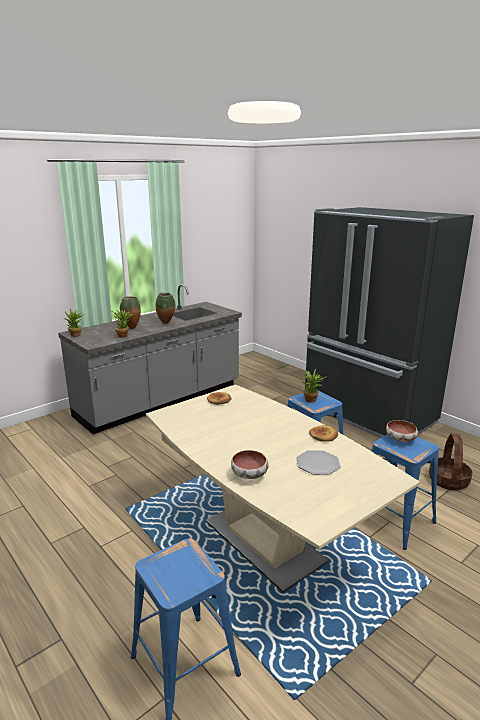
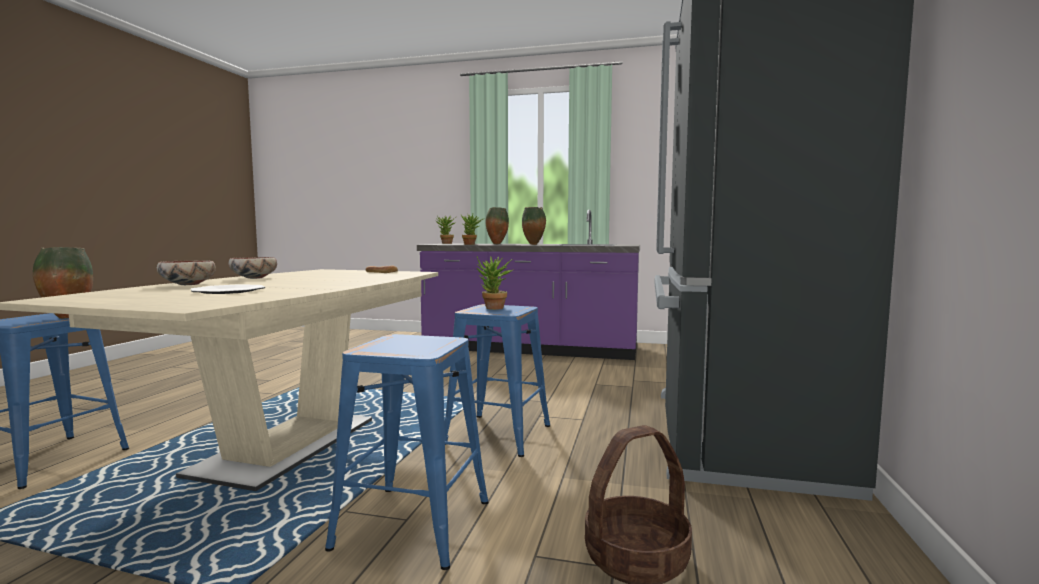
camera: 55 degrees right, 15 degrees down
grey counter [58,284,242,434] -> purple counter [417,210,640,360]
bread [309,425,338,442] -> none
bowl [386,420,418,442] -> bowl moved to [228,257,277,279]
none -> vase [33,247,93,319]

